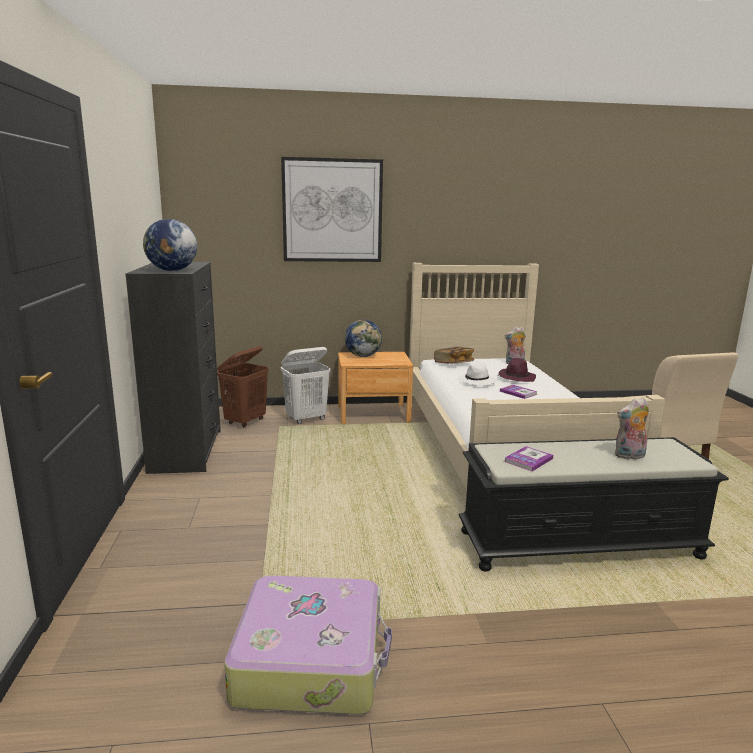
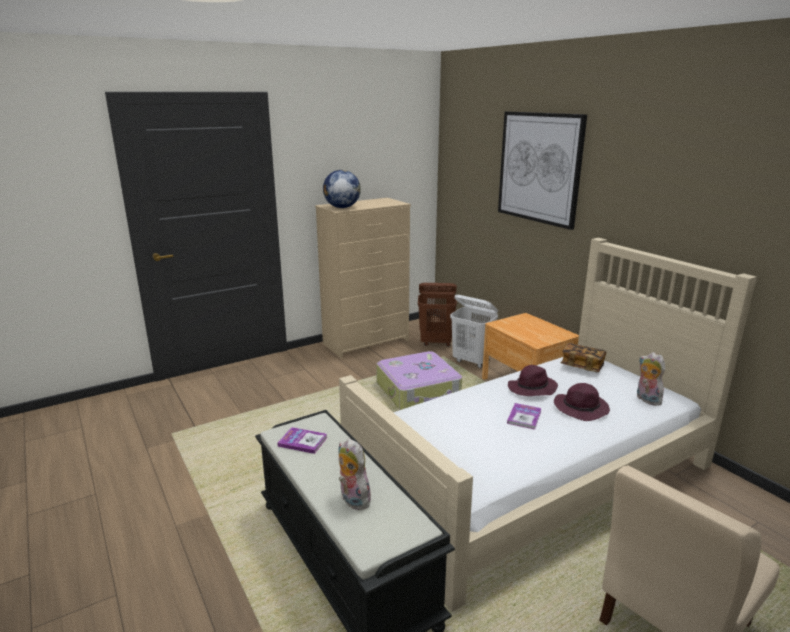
camera: 65 degrees right, 5 degrees up
black dresser [125,262,221,474] -> beige dresser [315,198,411,359]
suitcase [224,575,392,714] -> suitcase moved to [376,351,462,410]
globe [345,320,382,357] -> none
white hat [458,361,497,386] -> purple hat [508,365,558,396]

